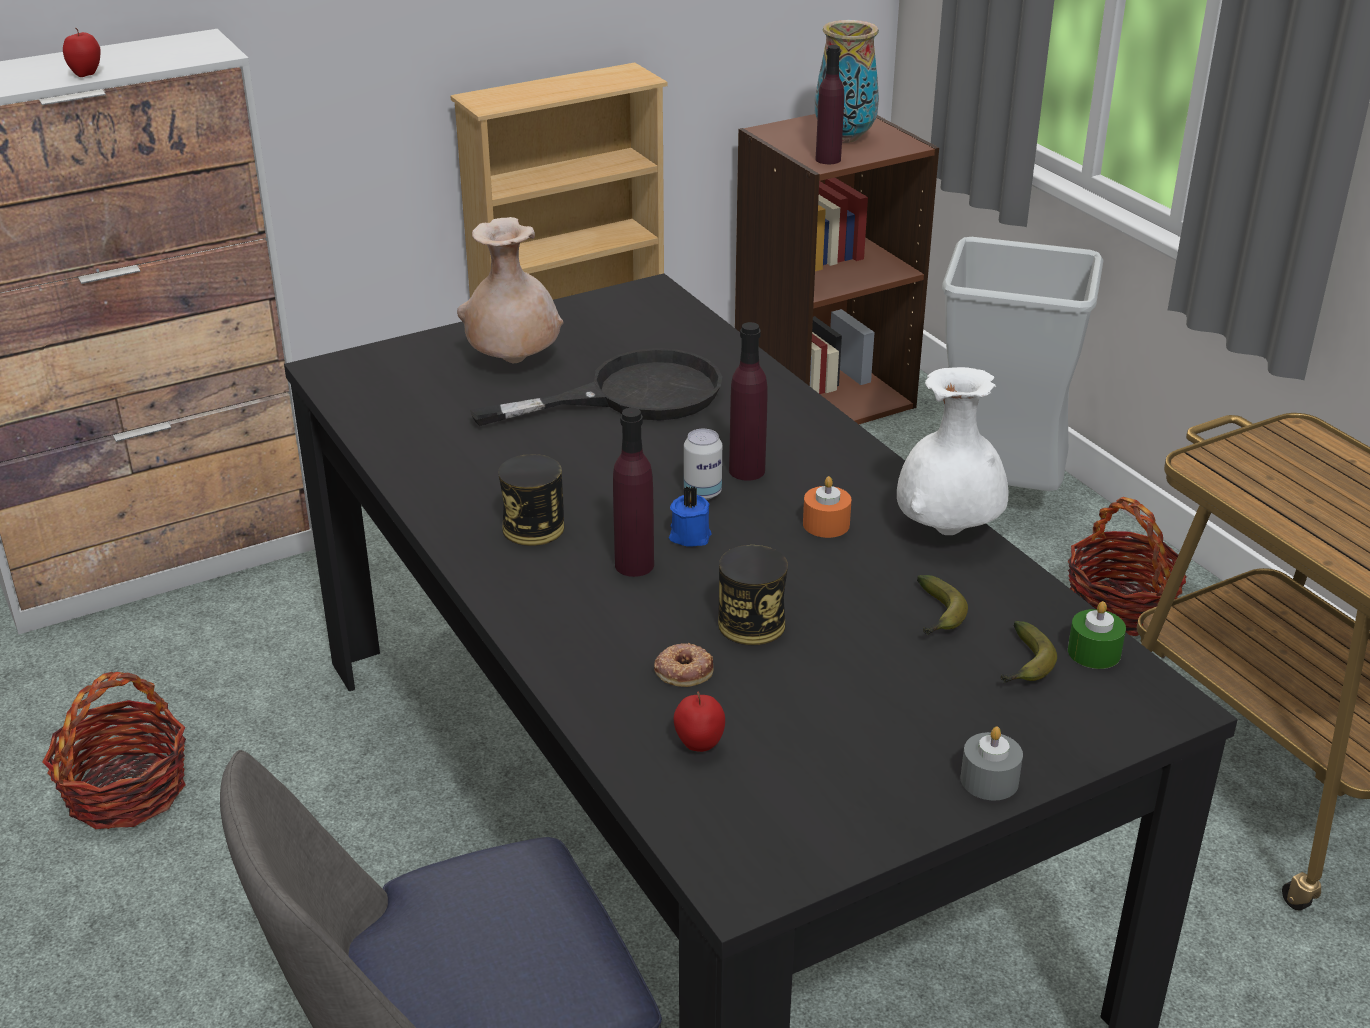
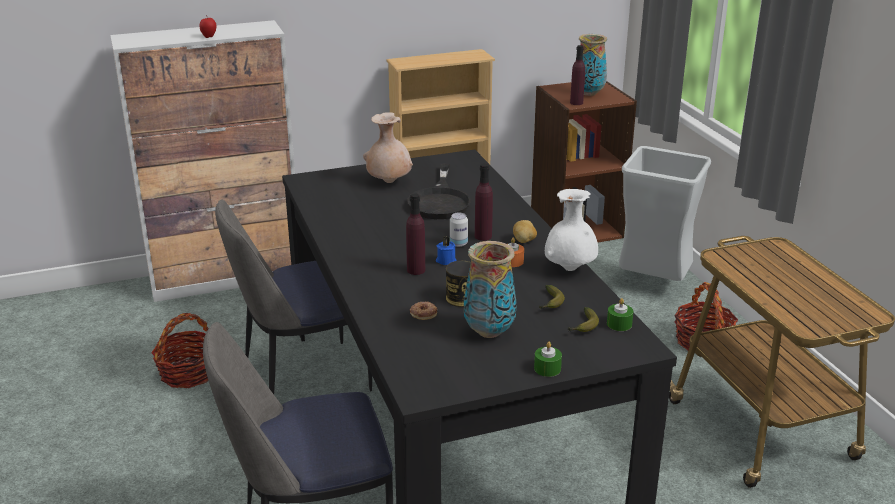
camera: 10 degrees right, 5 degrees down
black frying pan [470,348,722,426] -> black frying pan turned 105 degrees clockwise [407,164,471,219]
can [498,454,564,546] -> none
apple [674,692,725,752] -> none
grey candle [960,727,1023,801] -> green candle [534,342,562,377]
none -> chair [215,200,372,394]
none -> vase [464,241,517,338]
none -> potato [513,220,537,243]

